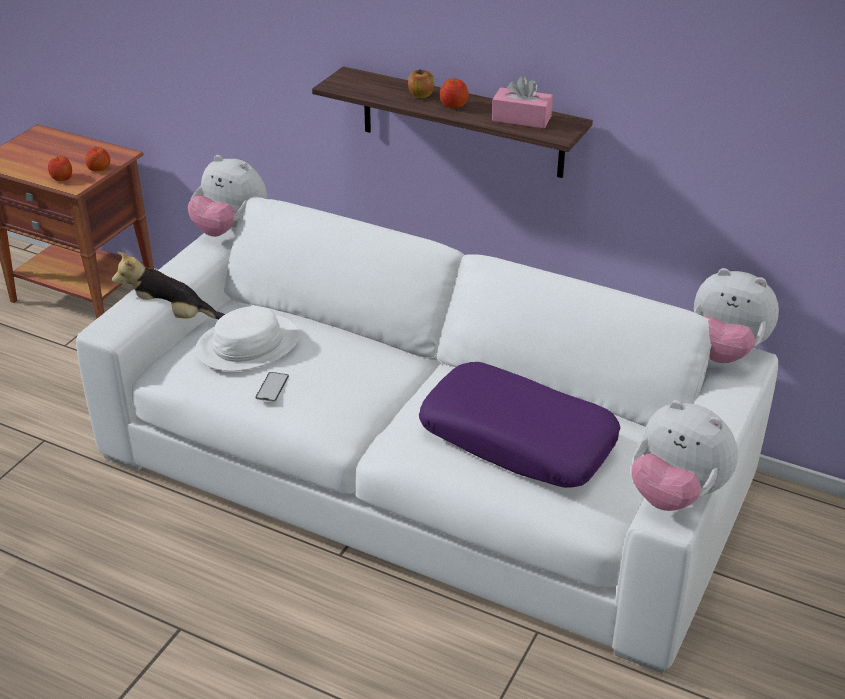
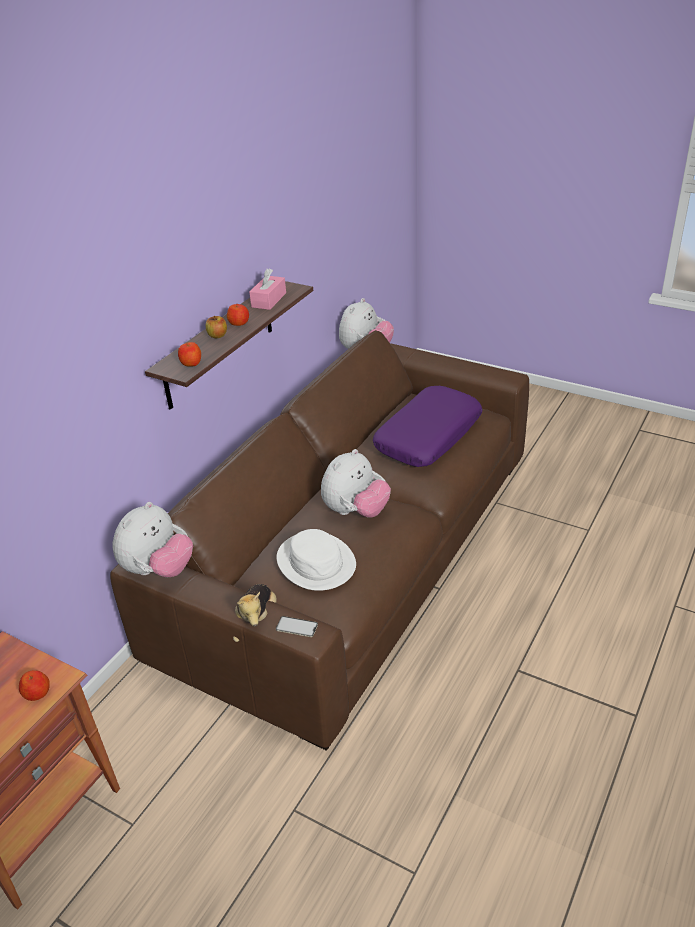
camera: 85 degrees left, 0 degrees up
white sofa [76,196,778,674] -> brown sofa [110,330,529,751]
apple [86,146,110,171] -> apple moved to [178,342,201,367]
phone [255,372,289,402] -> phone moved to [276,616,318,637]
plush toy [631,400,738,511] -> plush toy moved to [321,449,391,518]

